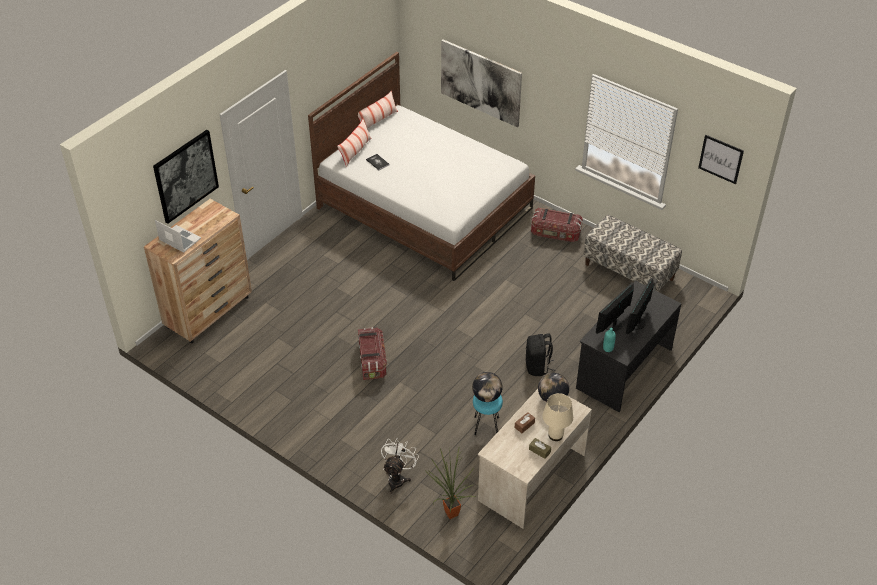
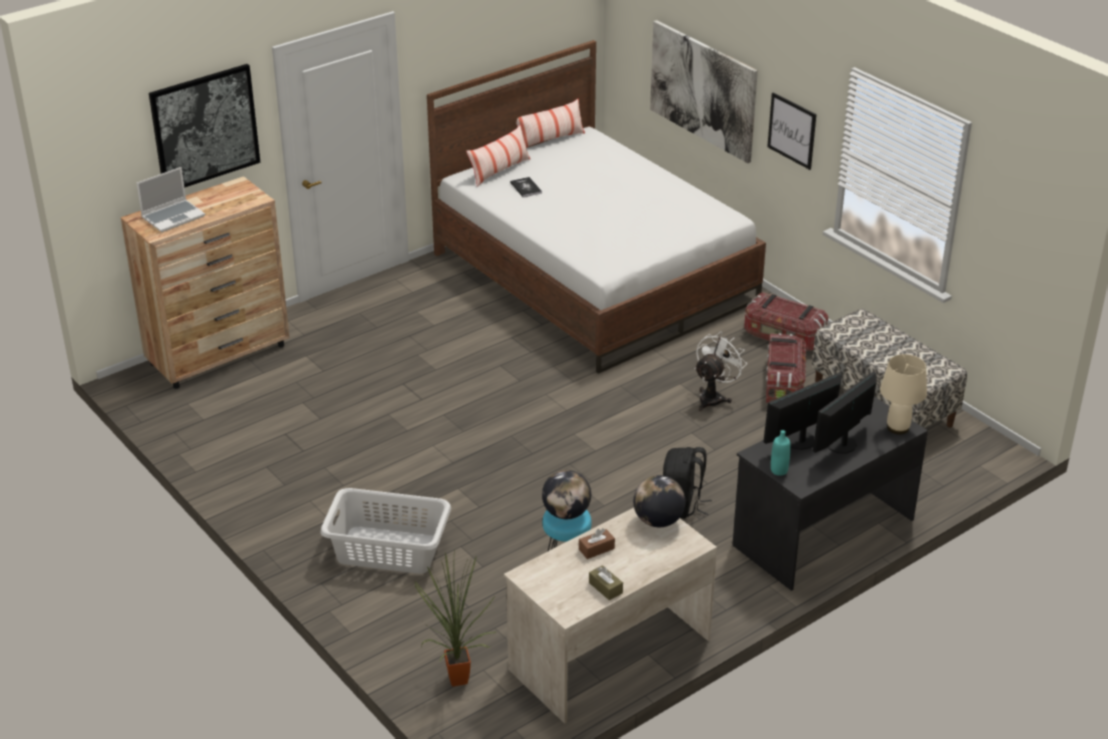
camera: 15 degrees right, 10 degrees down
laptop [155,220,201,253] -> laptop turned 90 degrees clockwise [136,167,205,232]
storage box [358,327,387,380] -> storage box moved to [766,333,806,403]
white fan [381,438,419,494] -> white fan moved to [694,331,747,411]
beige table lamp [543,393,573,441] -> beige table lamp moved to [880,354,927,435]
picture [698,135,744,184] -> picture moved to [767,92,816,170]
none -> grey laundry basket [321,488,451,574]

